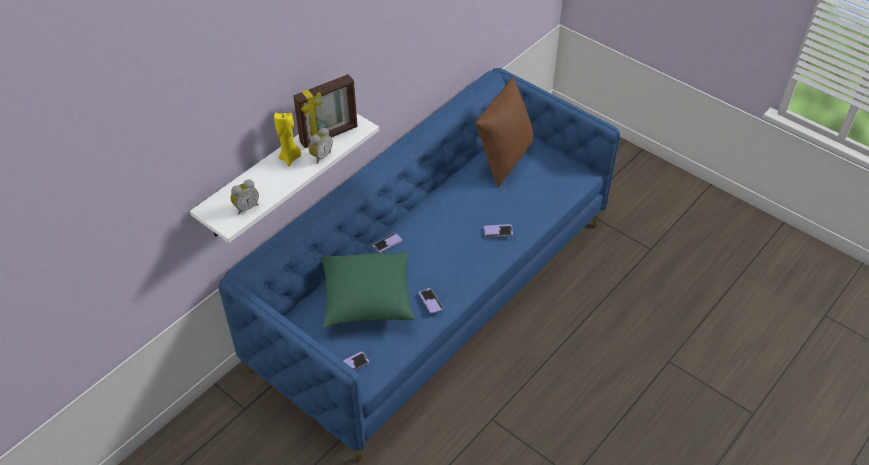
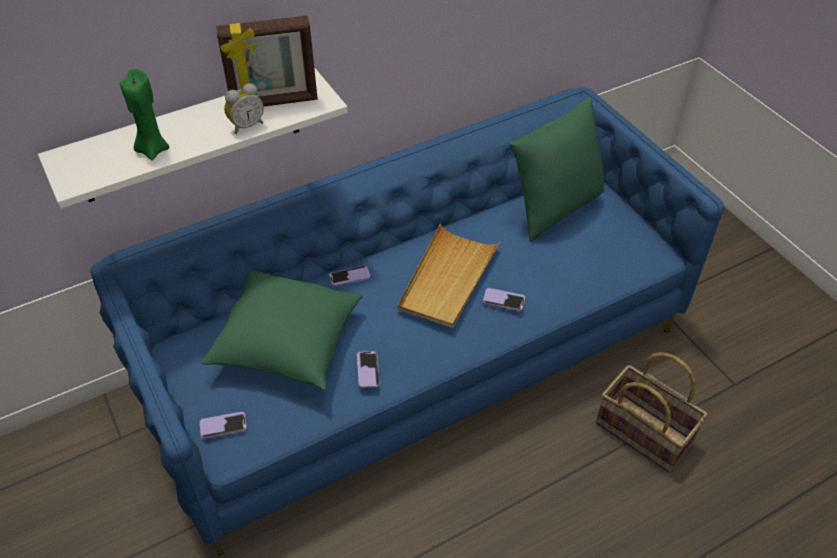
camera: 20 degrees right, 0 degrees up
alarm clock [230,180,259,215] -> none
yellow candle [274,112,301,166] -> none
brown pillow [475,78,533,187] -> green pillow [509,97,604,242]
none -> green candle [120,69,169,160]
none -> beige tray [397,224,500,328]
none -> basket [596,352,708,473]

